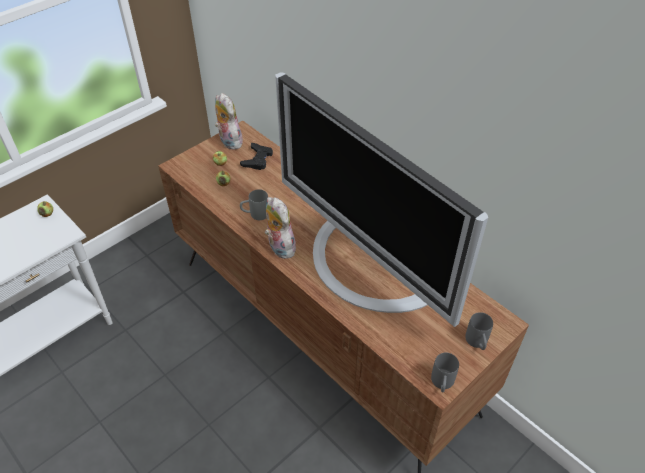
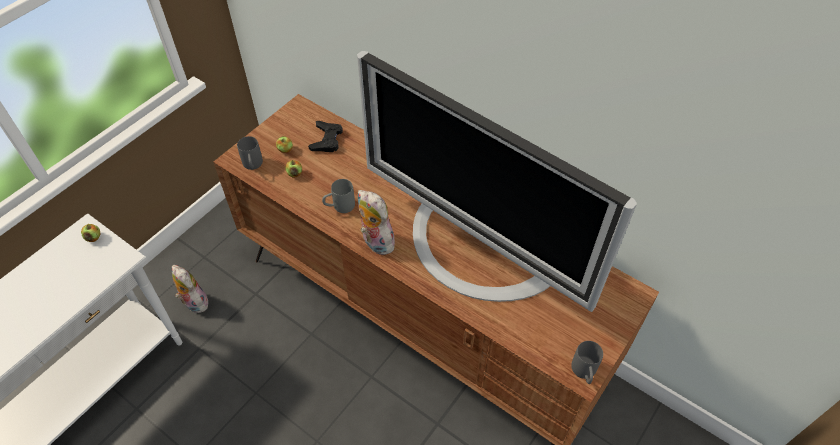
camera: 10 degrees left, 5 degrees up
plush toy [215,93,244,150] -> plush toy moved to [172,265,208,313]
grey mug [465,312,493,350] -> grey mug moved to [237,136,263,170]

